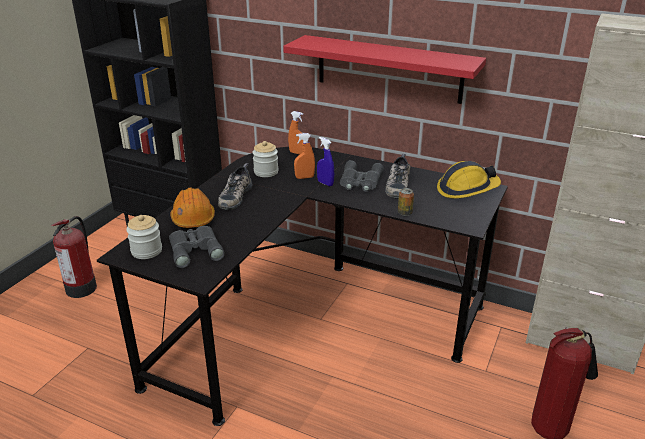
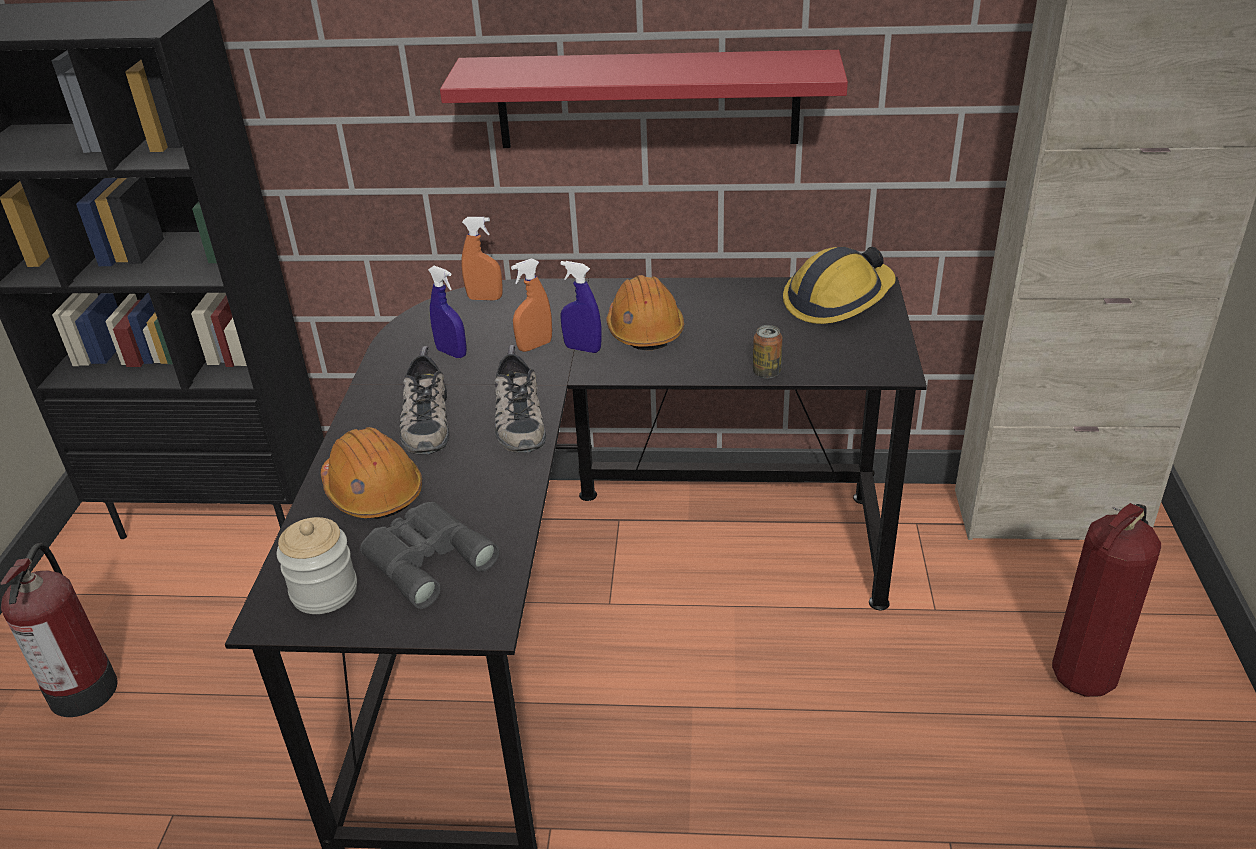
camera: 20 degrees left, 5 degrees up
jar [252,141,278,177] -> blue spray bottle [428,266,467,358]
grey binoculars [340,160,384,192] -> orange hard hat [606,275,684,350]
shoe [385,154,410,199] -> shoe moved to [495,345,546,453]

